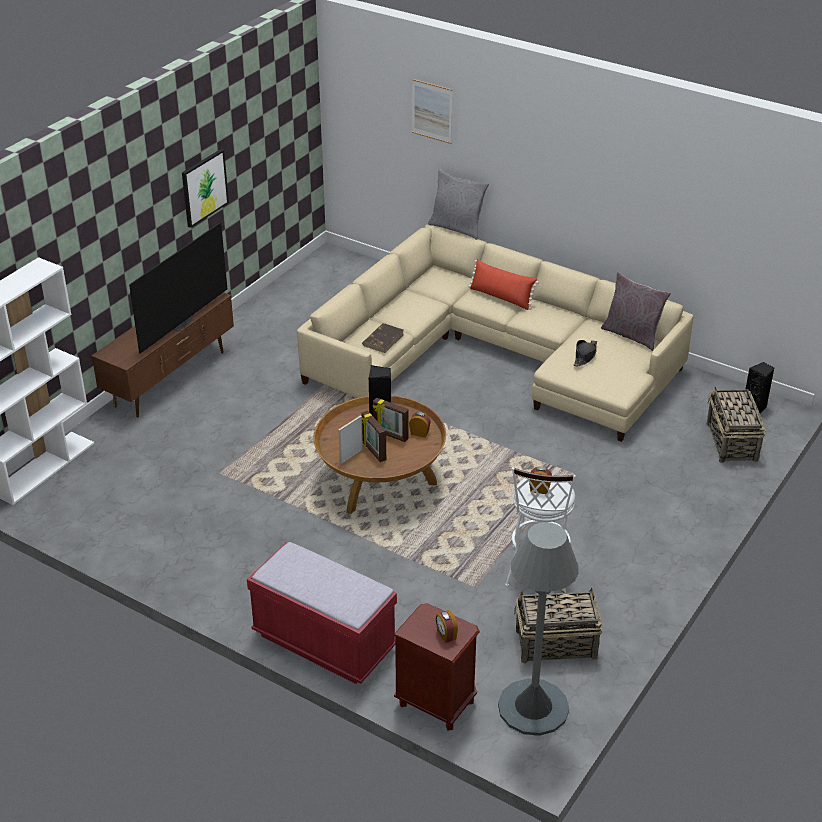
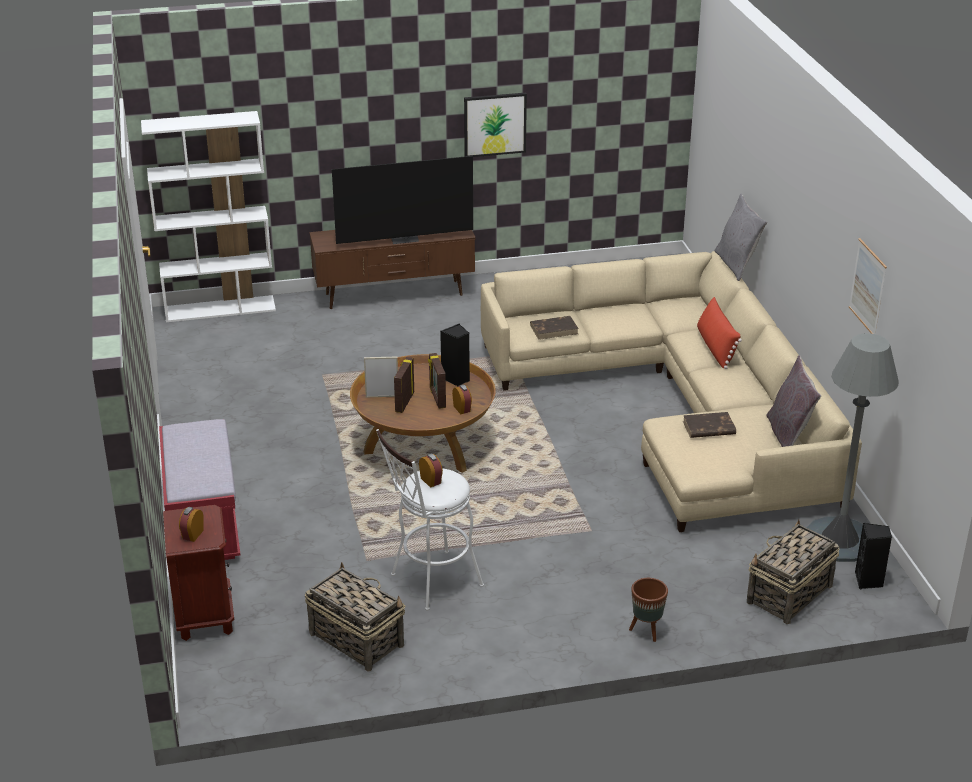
camera: 45 degrees right, 5 degrees down
picture [412,79,452,144] -> picture moved to [849,238,887,334]
grey floor lamp [498,522,579,736] -> grey floor lamp moved to [806,333,899,562]
black hat [574,340,597,366] -> brown book [683,412,736,438]
none -> brown planter [629,578,668,642]

